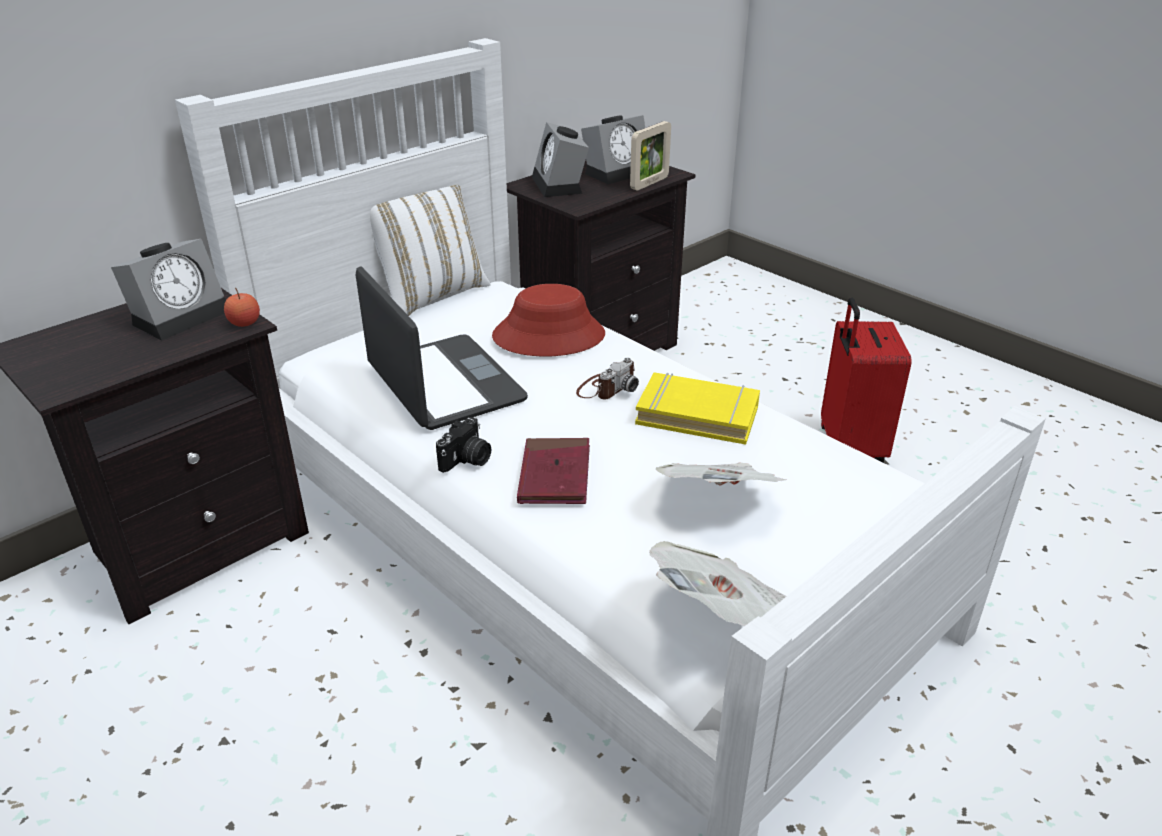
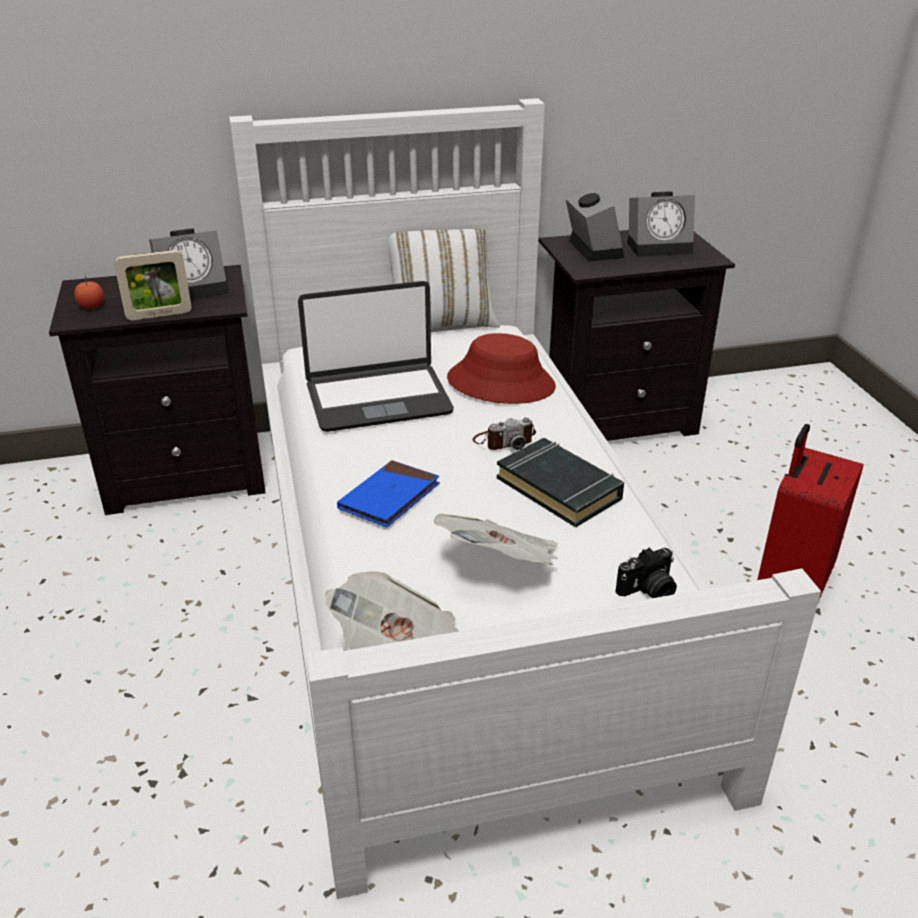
camera: 30 degrees right, 0 degrees up
apple [224,288,260,327] -> apple moved to [74,276,104,309]
laptop [356,267,528,430] -> laptop turned 75 degrees clockwise [298,281,454,432]
camera [436,417,491,473] -> camera moved to [616,548,677,598]
red book [517,438,590,504] -> blue book [337,460,440,527]
alarm clock [532,122,589,197] -> alarm clock turned 150 degrees clockwise [566,187,624,262]
picture frame [630,121,671,191] -> picture frame moved to [114,250,191,320]
yellow book [635,372,760,445] -> black book [497,438,624,527]

